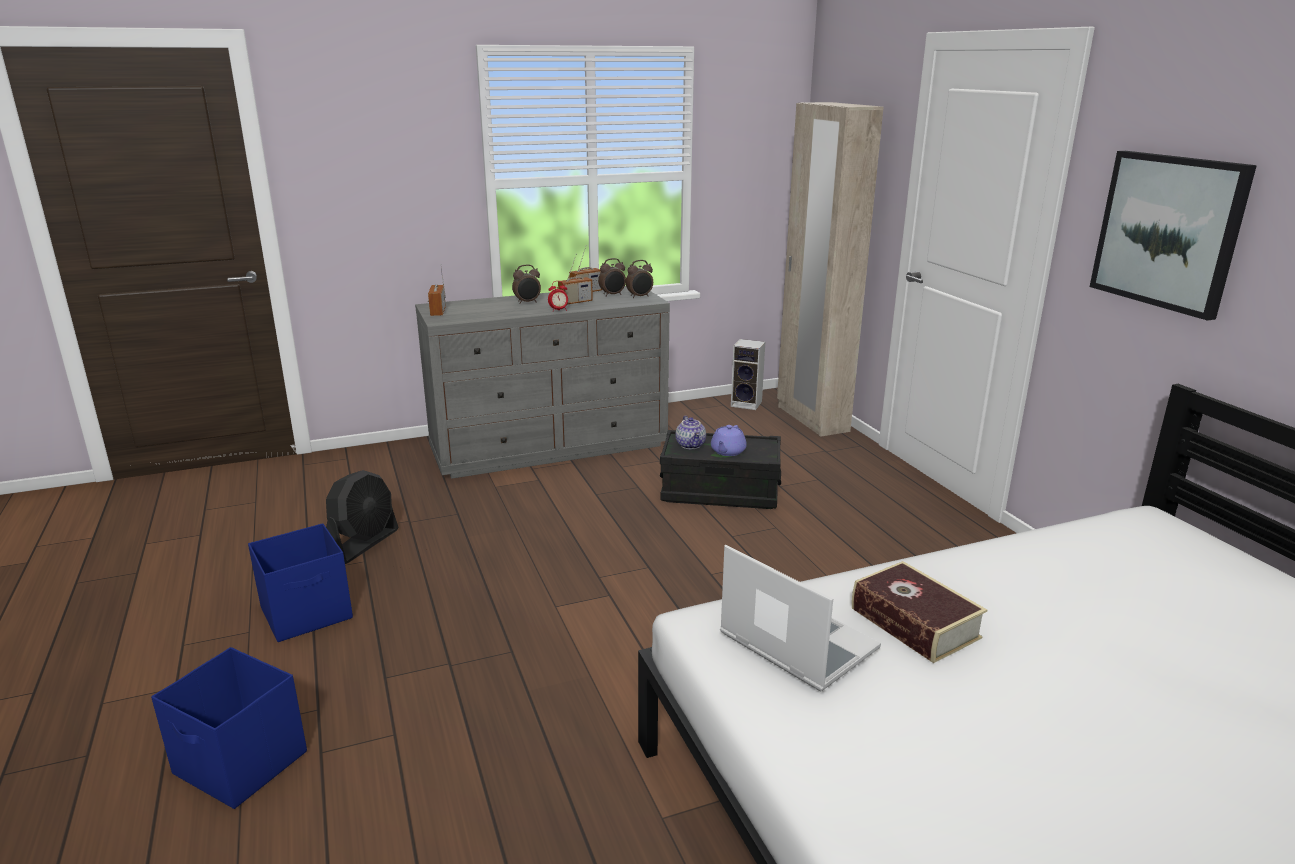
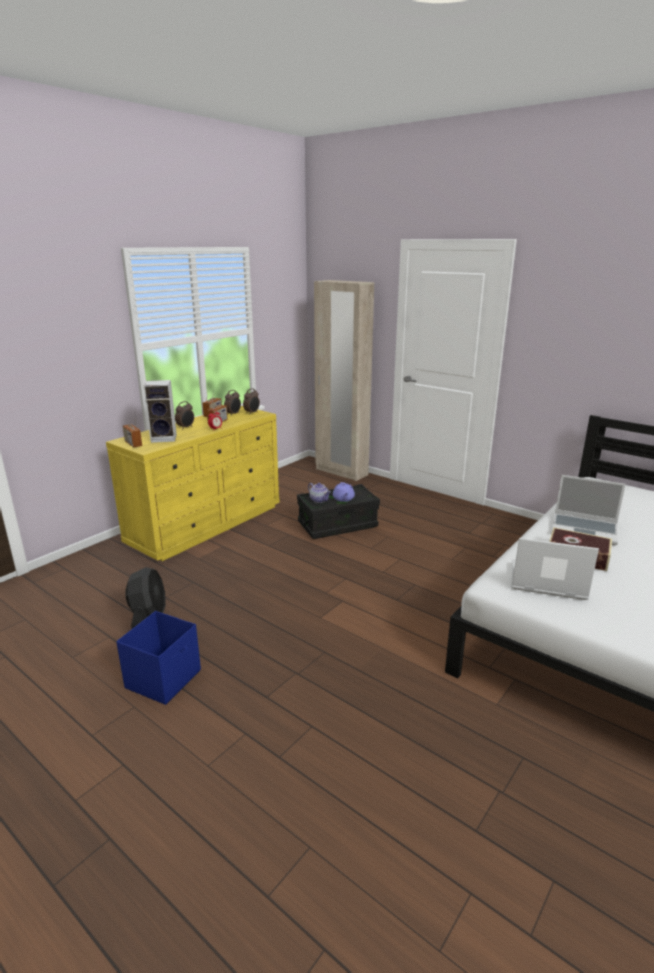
camera: 30 degrees left, 0 degrees up
blue storage box [151,647,307,809] -> none
grey dresser [415,286,670,479] -> yellow dresser [106,406,280,561]
speaker [731,339,765,410] -> speaker moved to [144,380,177,443]
picture [1090,151,1257,321] -> none
none -> laptop [552,475,626,545]

